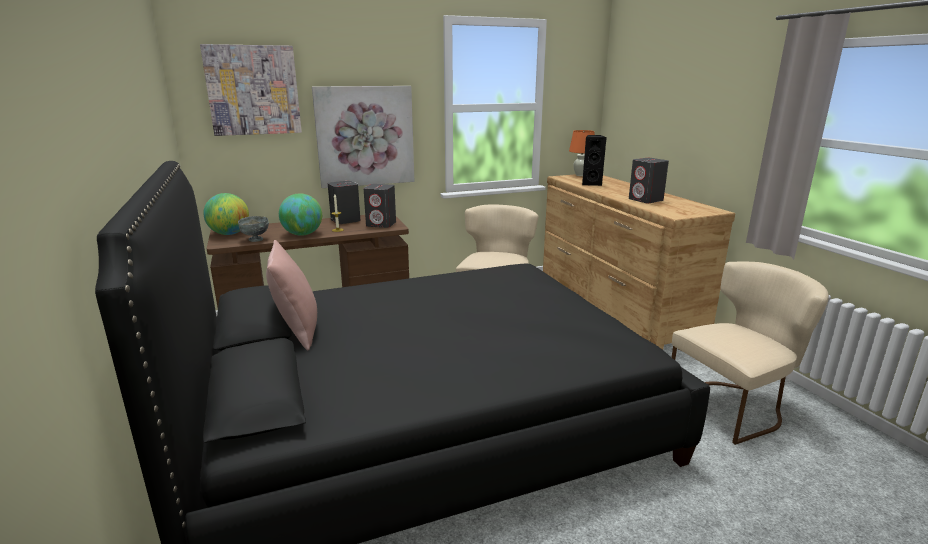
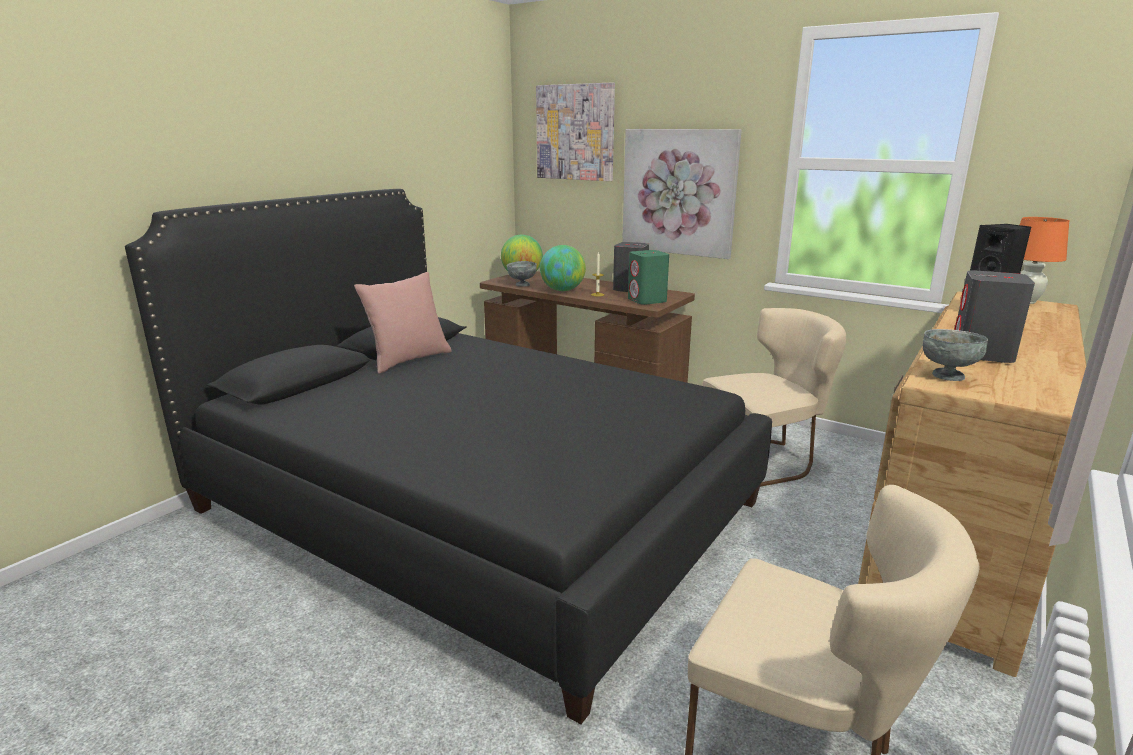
camera: 55 degrees right, 0 degrees up
grey speaker [363,184,396,228] -> green speaker [628,250,669,305]
none -> grey bowl [923,329,988,381]

